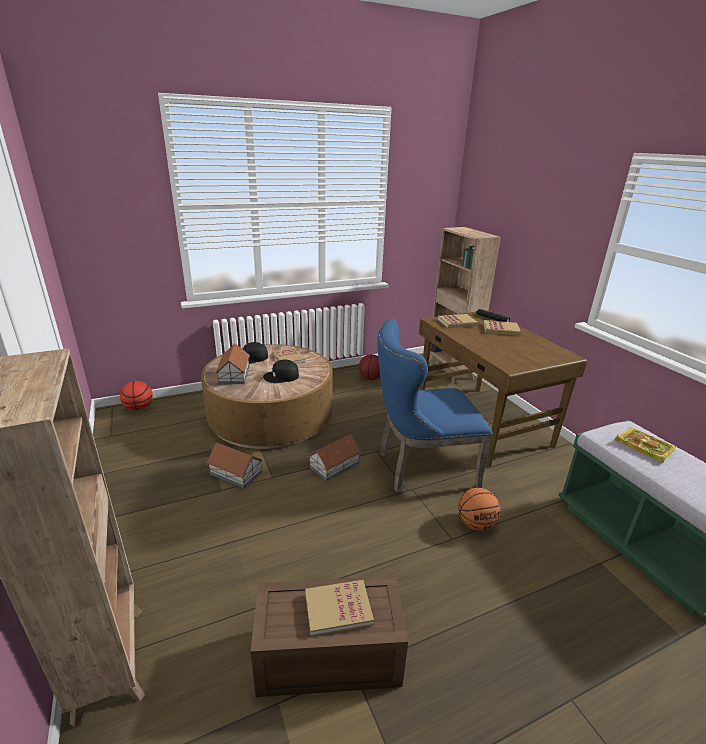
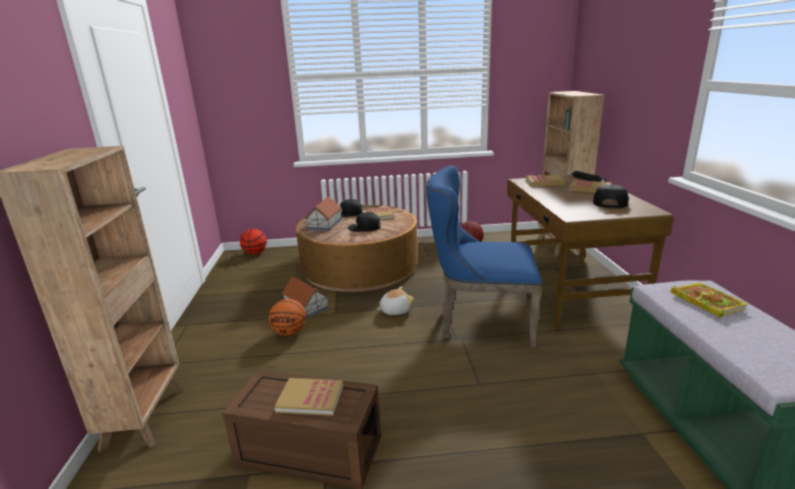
camera: 20 degrees right, 5 degrees down
toy house [308,434,361,481] -> plush toy [377,286,414,315]
basketball [458,488,500,531] -> basketball moved to [269,299,306,336]
none -> black cap [593,184,629,208]

